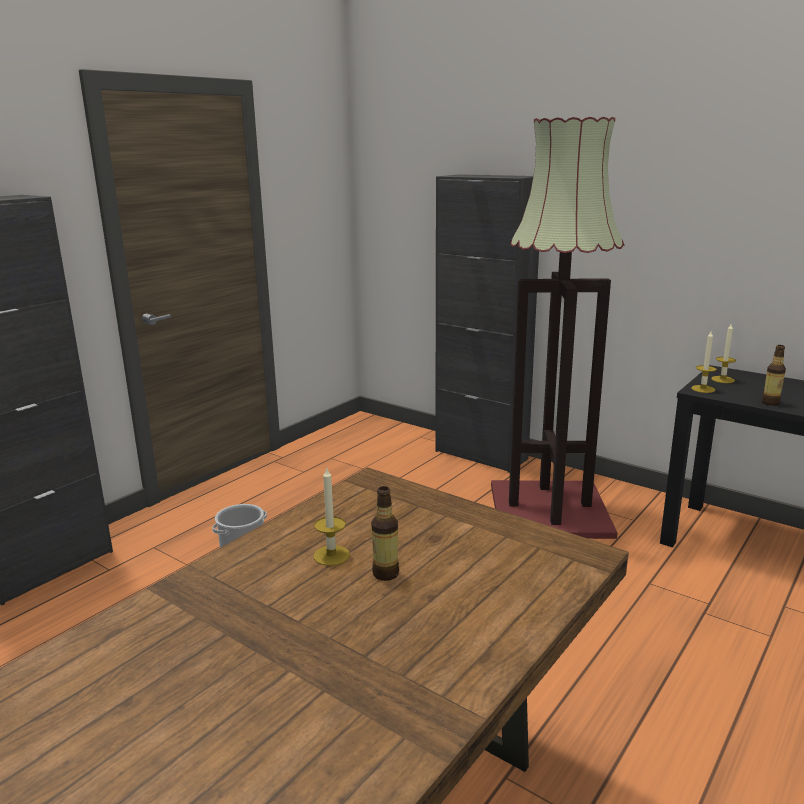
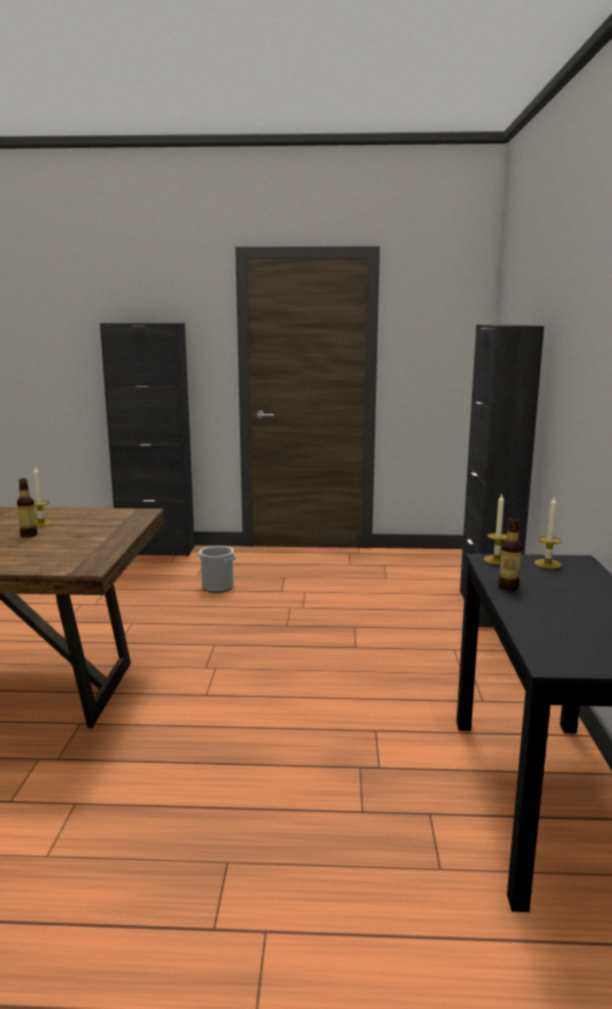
camera: 55 degrees right, 5 degrees down
floor lamp [491,117,625,539] -> none

